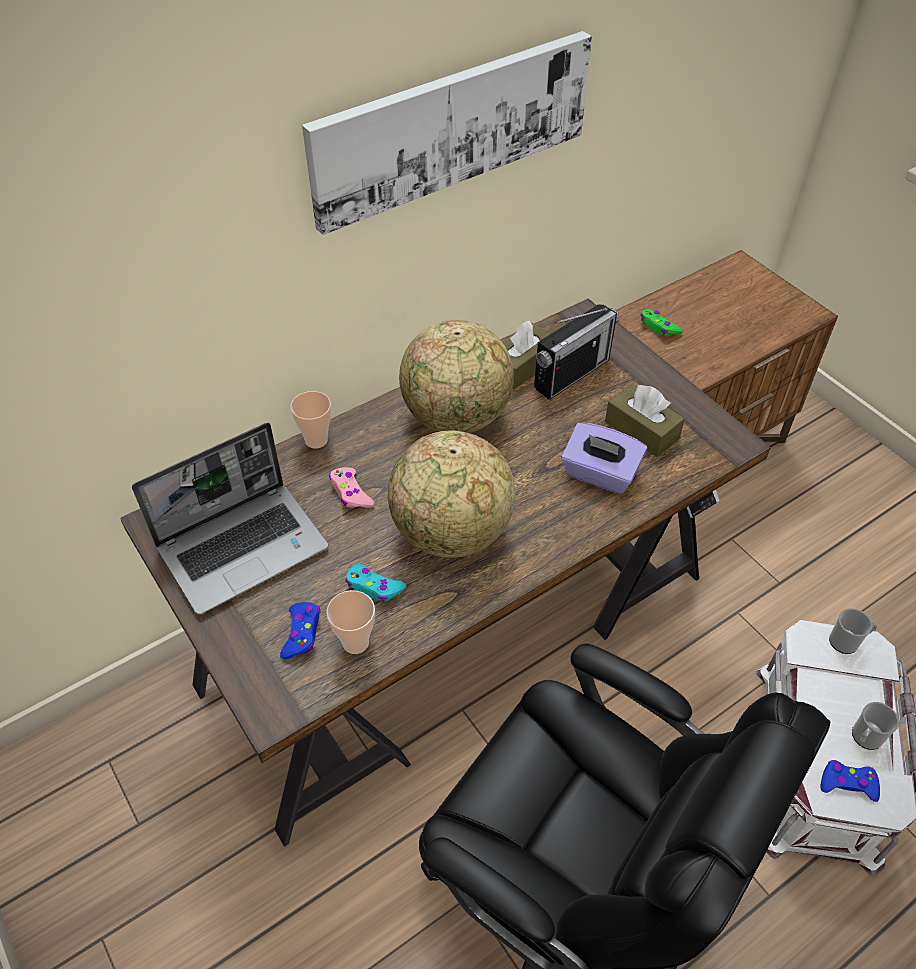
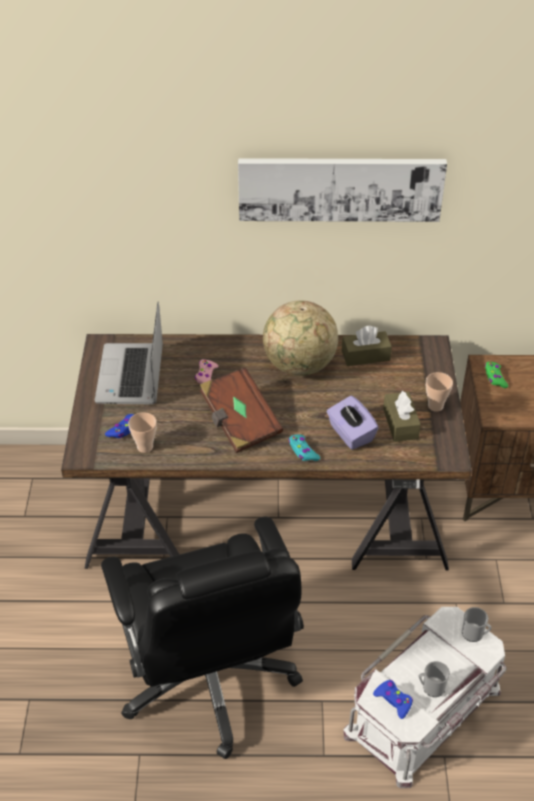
camera: 35 degrees right, 5 degrees down
laptop [132,423,328,615] -> laptop turned 90 degrees clockwise [95,302,163,404]
cup [290,391,331,449] -> cup moved to [426,372,453,412]
turquoise game controller [345,564,406,602] -> turquoise game controller moved to [288,434,320,461]
globe [388,431,515,558] -> brown book [200,367,283,453]
radio [534,304,619,400] -> none

